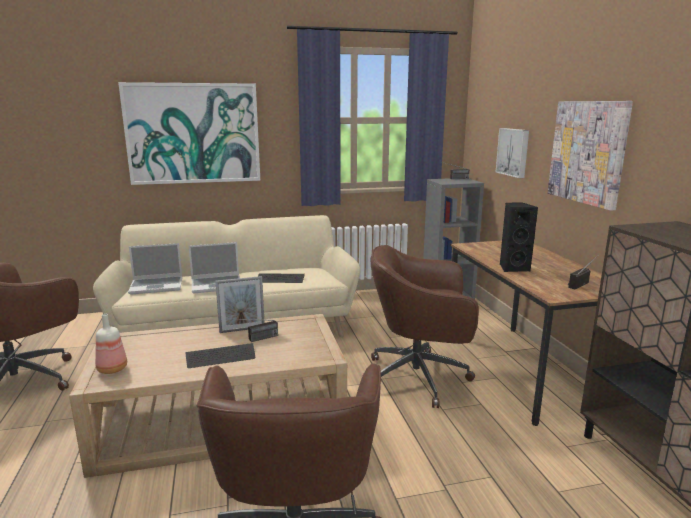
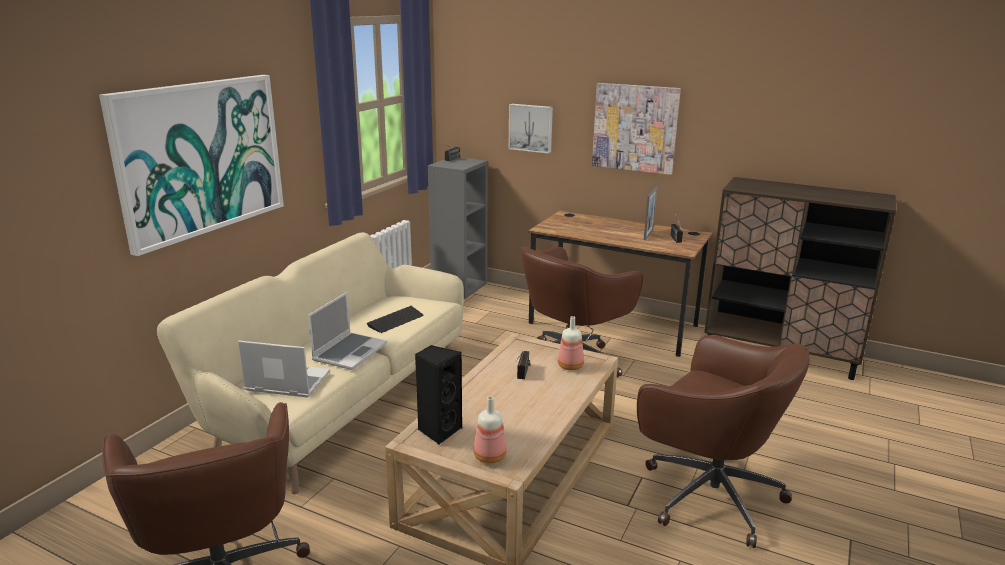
camera: 50 degrees left, 5 degrees up
laptop [128,243,182,295] -> laptop turned 105 degrees counterclockwise [238,340,330,397]
keyboard [185,343,255,368] -> none
picture frame [215,276,265,333] -> picture frame moved to [644,187,657,240]
black speaker [500,202,538,272] -> black speaker moved to [415,345,462,445]
none -> bottle [558,316,584,370]

